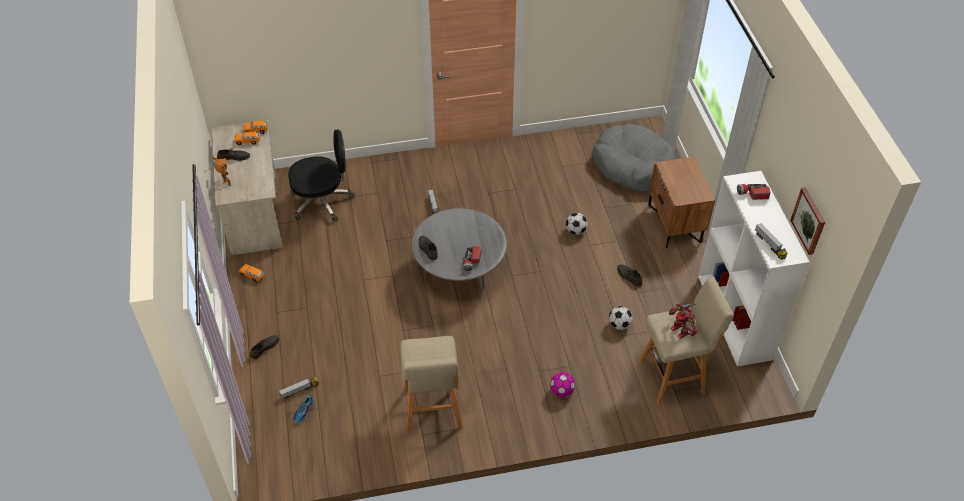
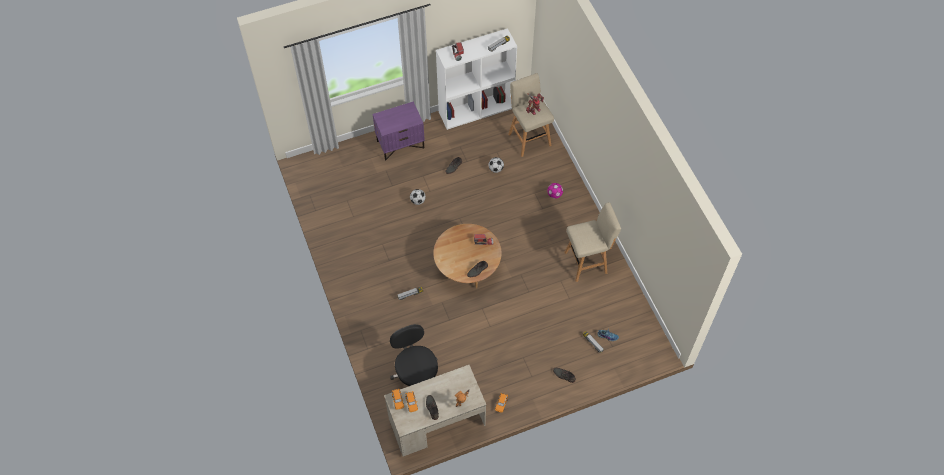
camera: 100 degrees left, 10 degrees up
grey coffee table [412,208,507,291] -> brown coffee table [433,224,502,288]
grey dog bed [593,124,676,193] -> none
brown nightstand [648,157,715,248] -> purple nightstand [373,101,425,161]
picture [790,187,825,255] -> none

